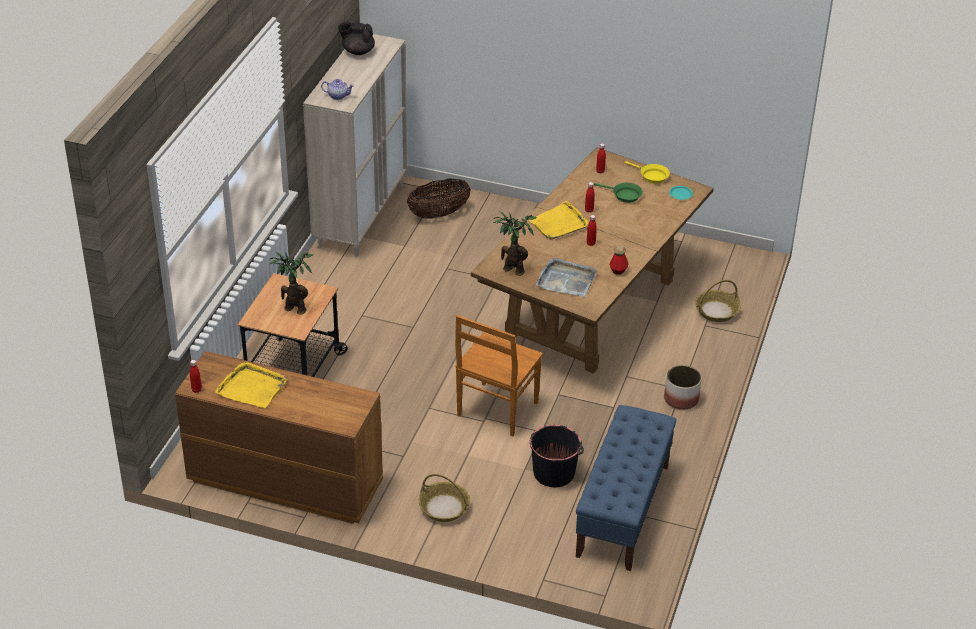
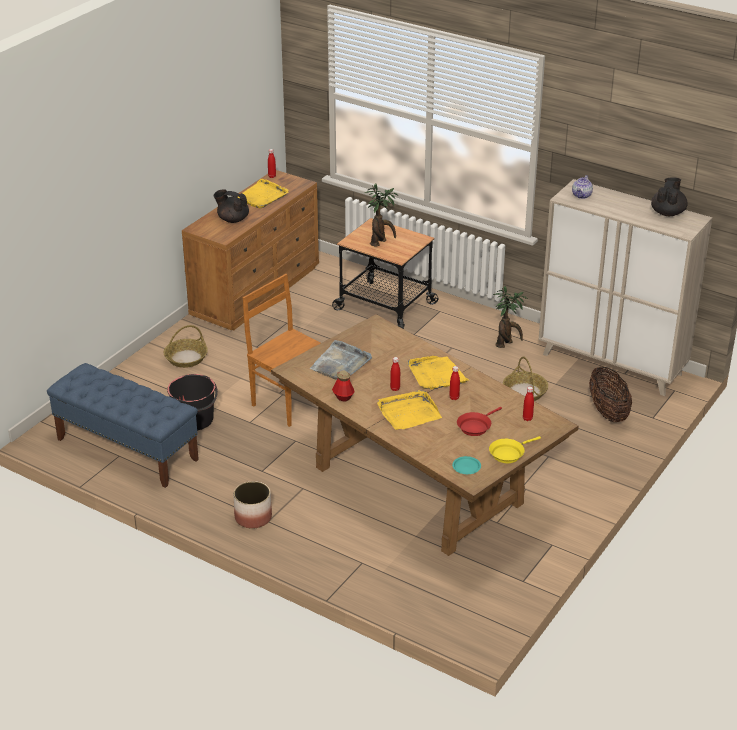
camera: 105 degrees right, 5 degrees down
potted plant [493,211,536,276] -> potted plant moved to [493,286,528,348]
green frying pan [594,183,643,203] -> red frying pan [457,407,502,436]
basket [695,280,741,322] -> basket moved to [503,356,548,401]
none -> black teapot [213,189,249,223]
none -> yellow tray [377,390,442,430]

